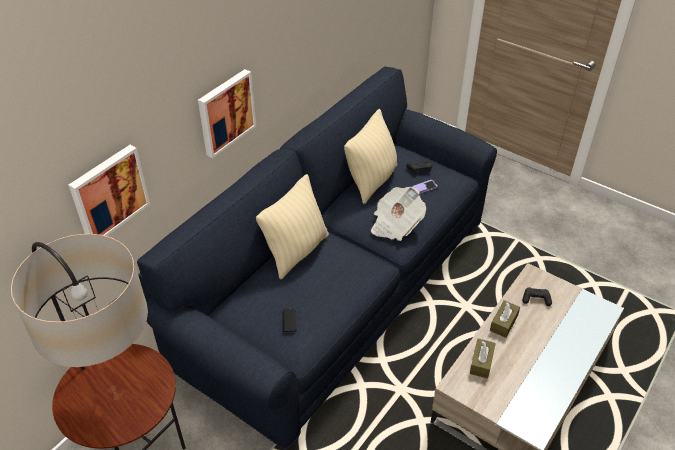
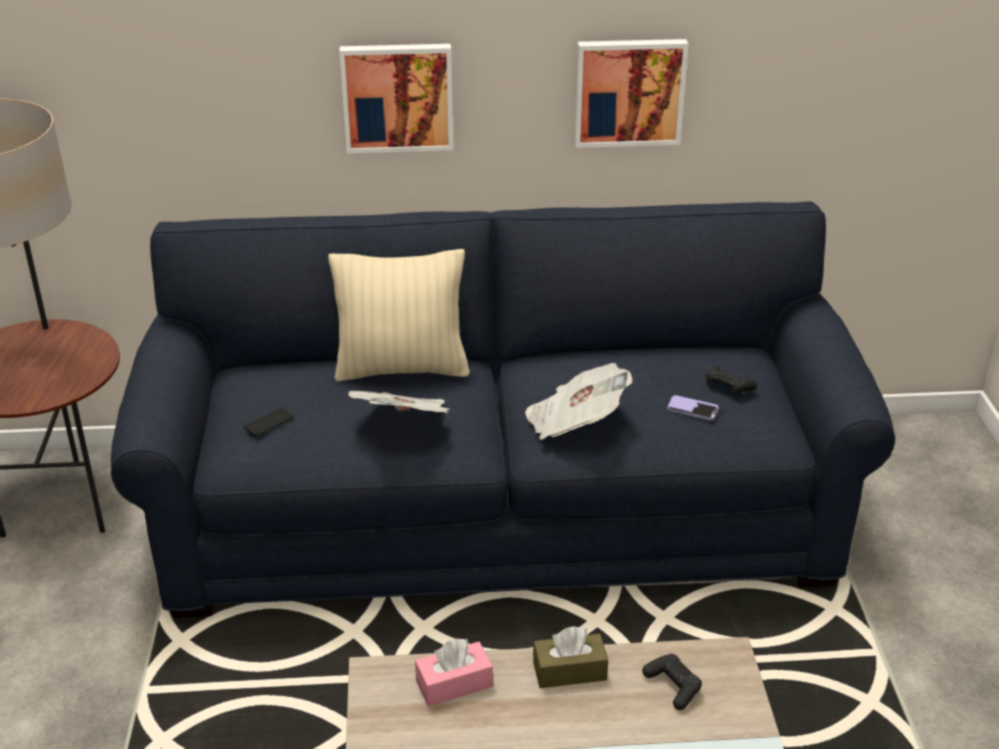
camera: 50 degrees right, 10 degrees down
picture [68,145,150,236] -> picture moved to [574,39,688,148]
beige pillow [344,109,397,204] -> none
brown tissue box [470,339,496,379] -> pink tissue box [415,638,493,707]
none -> newspaper [348,391,450,413]

